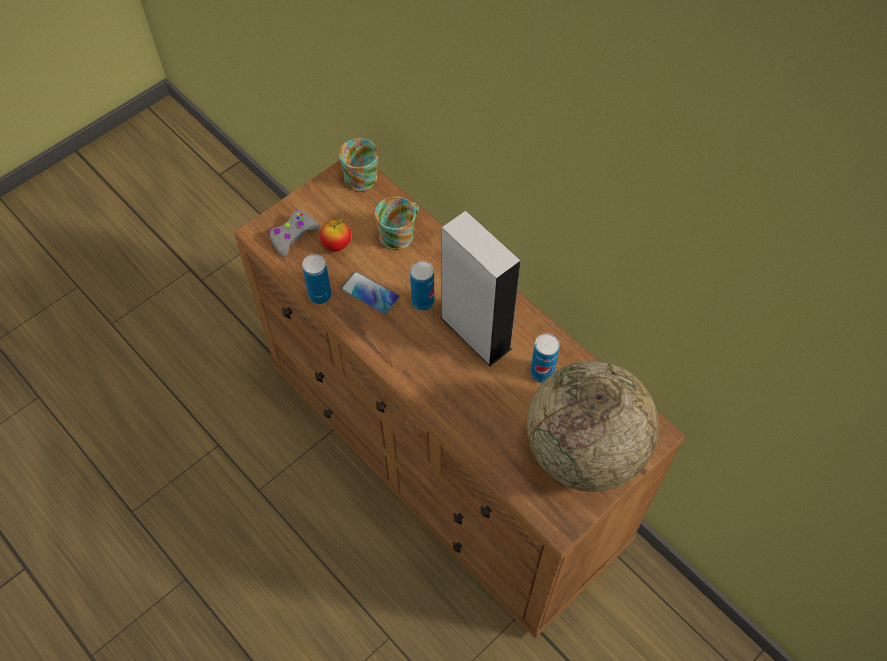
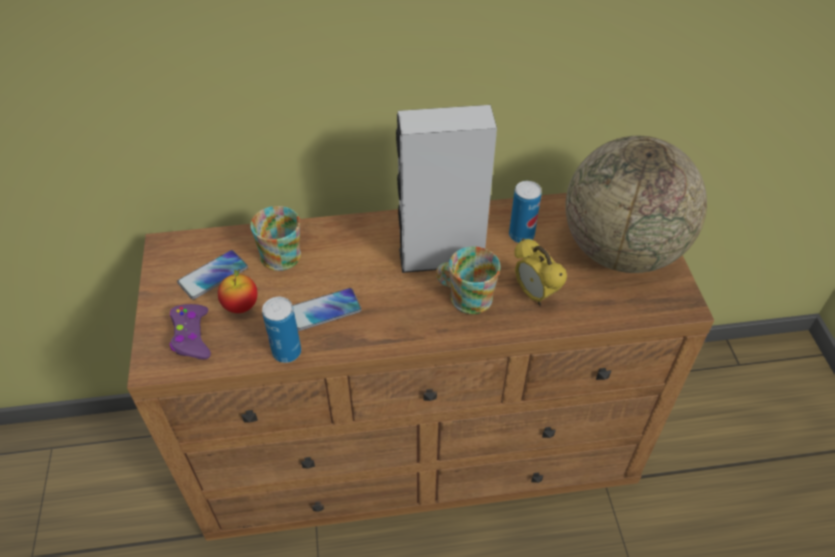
camera: 55 degrees left, 10 degrees down
grey game controller [269,210,320,257] -> purple game controller [170,304,211,359]
mug [339,138,379,191] -> mug moved to [436,246,500,314]
can [410,261,435,311] -> none
none -> phone [177,250,248,299]
none -> alarm clock [514,238,567,306]

